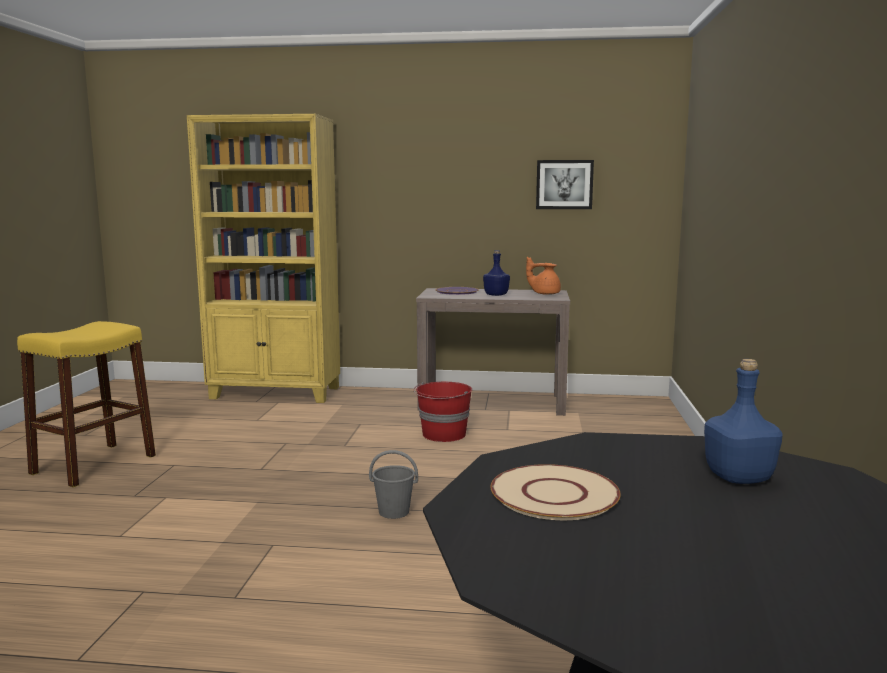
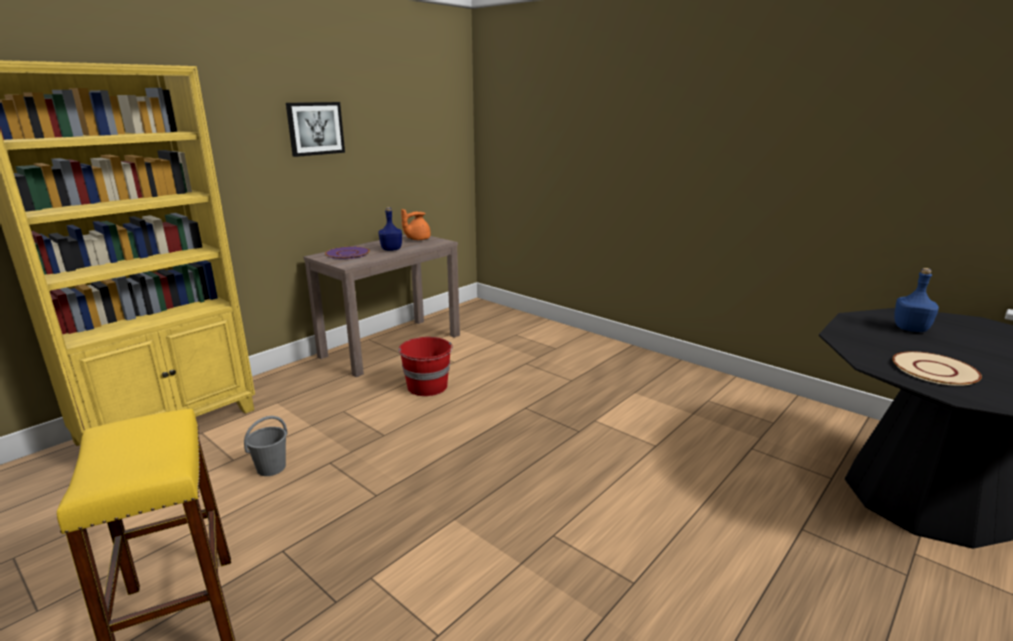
camera: 55 degrees left, 10 degrees up
grey bucket [369,450,418,519] -> grey bucket moved to [244,416,287,476]
picture [536,160,594,209] -> picture moved to [286,102,345,157]

